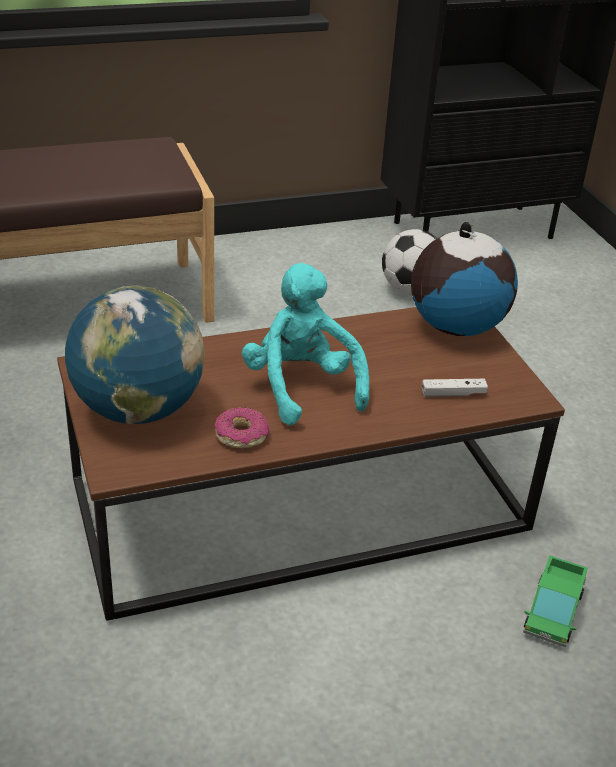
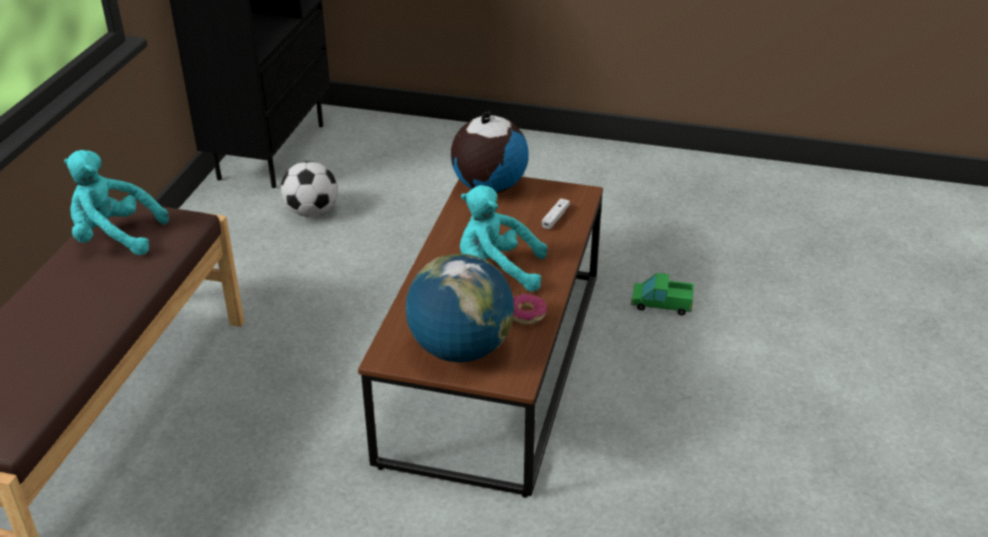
camera: 55 degrees left, 0 degrees up
toy truck [523,556,588,647] -> toy truck turned 135 degrees clockwise [631,273,694,316]
none -> turquoise plush toy [64,150,169,255]

